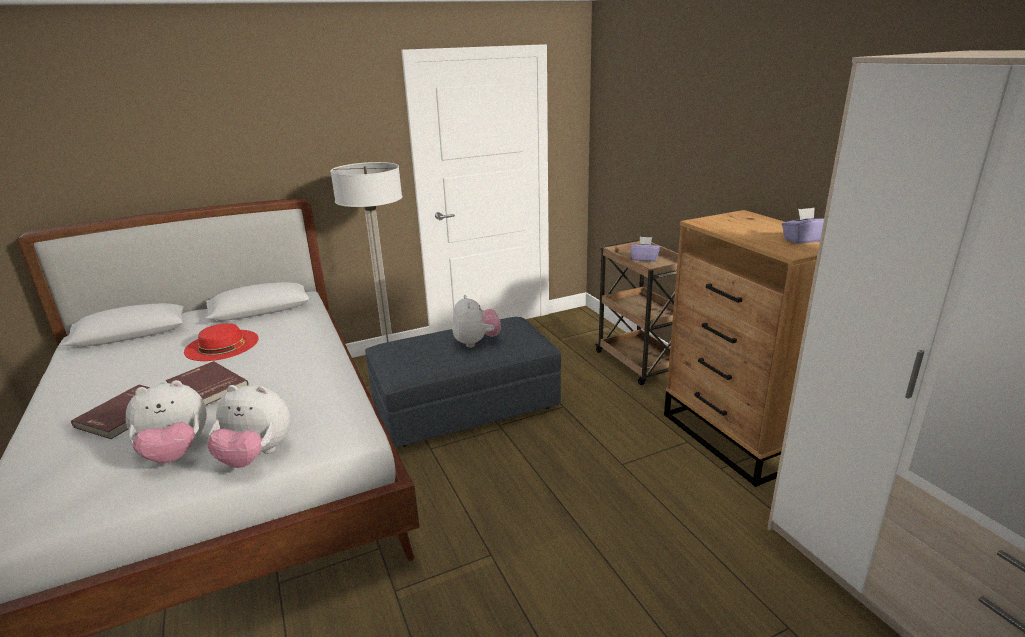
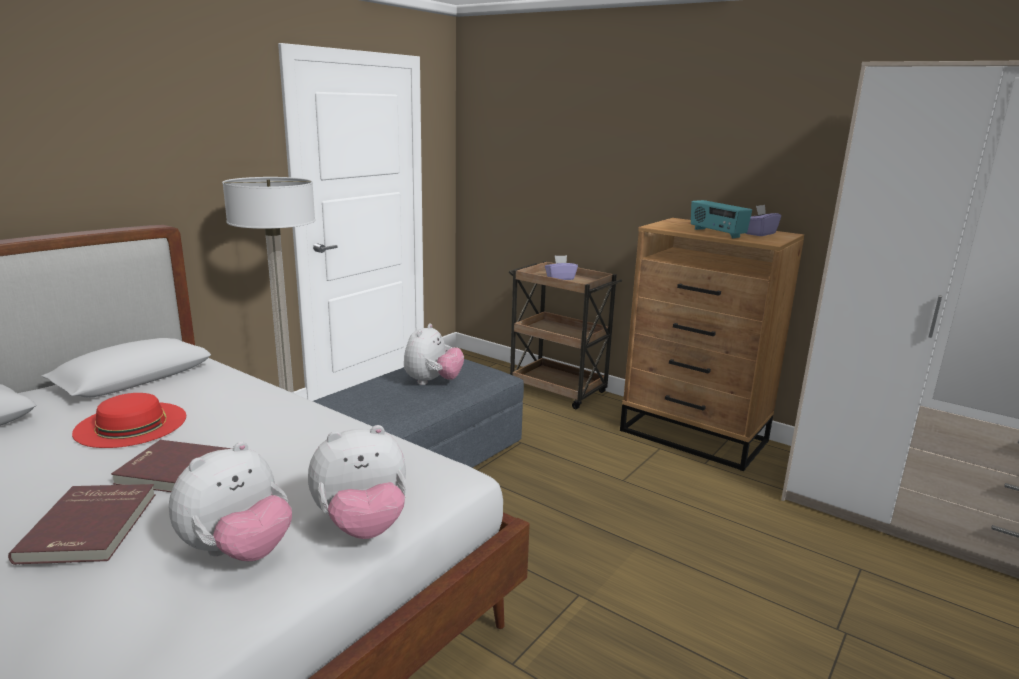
camera: 30 degrees left, 5 degrees down
plush toy [452,295,501,348] -> plush toy turned 60 degrees clockwise [404,323,464,385]
none -> radio [691,200,752,238]

